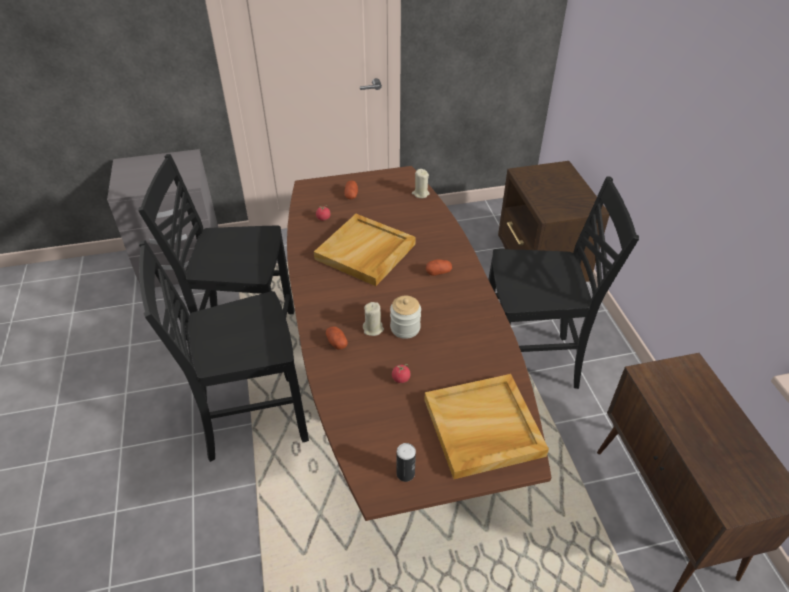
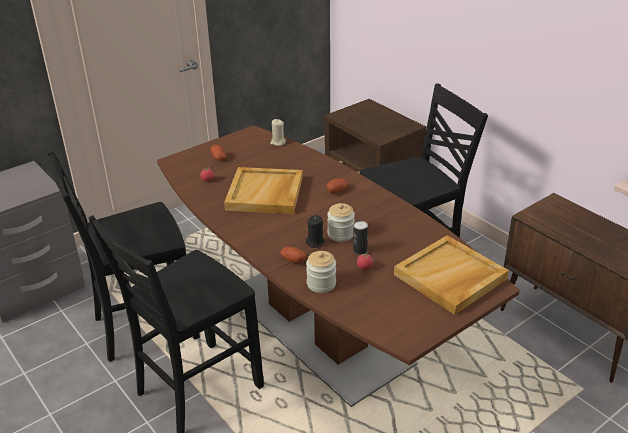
camera: 25 degrees left, 10 degrees down
beige candle [363,302,384,336] -> black candle [306,215,325,248]
can [396,443,416,482] -> can moved to [353,221,368,255]
none -> jar [306,251,336,293]

